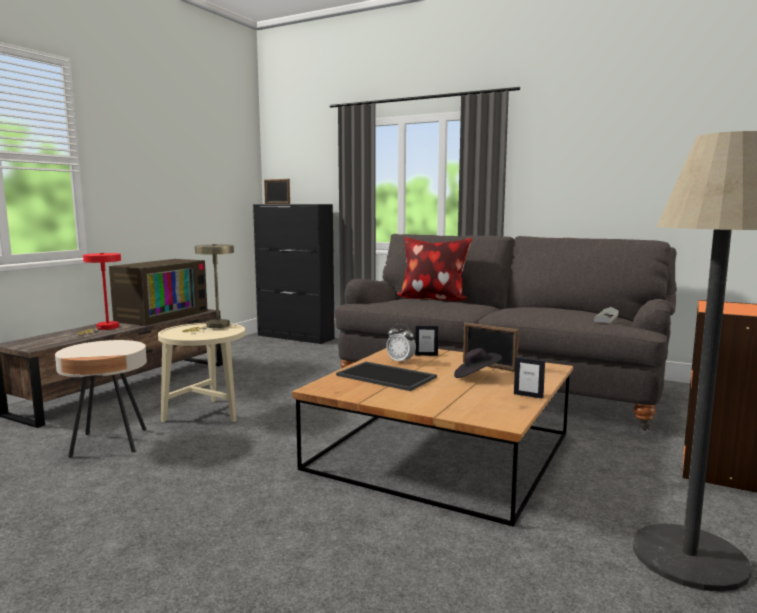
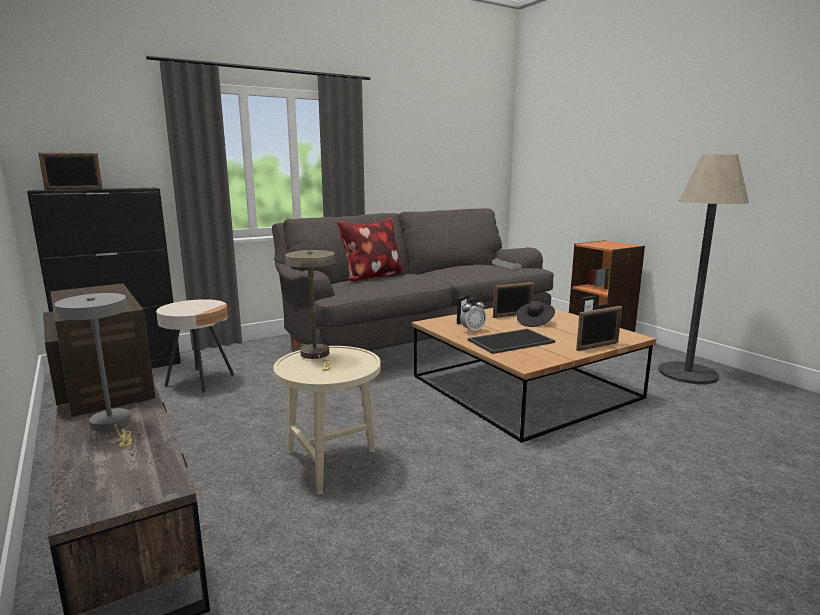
camera: 60 degrees left, 5 degrees up
beige side table [55,340,147,458] -> beige side table moved to [156,299,234,392]
red table lamp [77,253,121,335] -> grey table lamp [54,293,132,447]
none -> picture frame [576,306,622,351]

